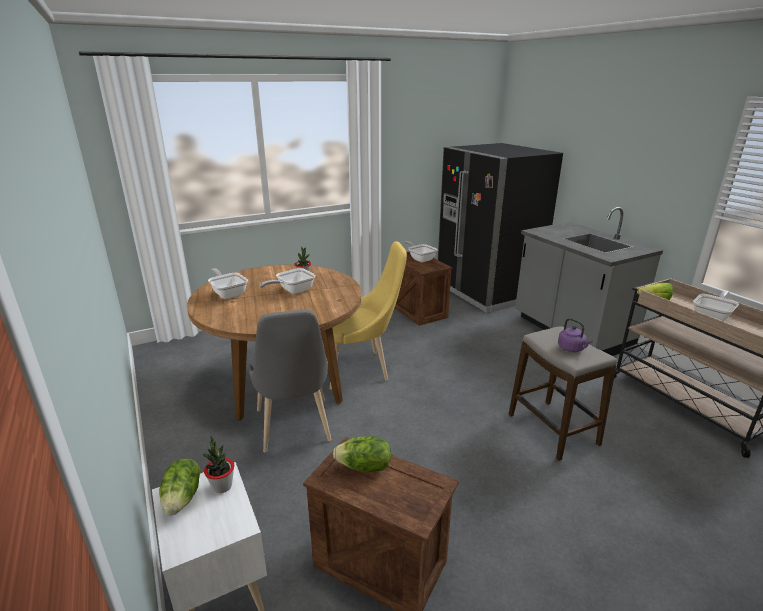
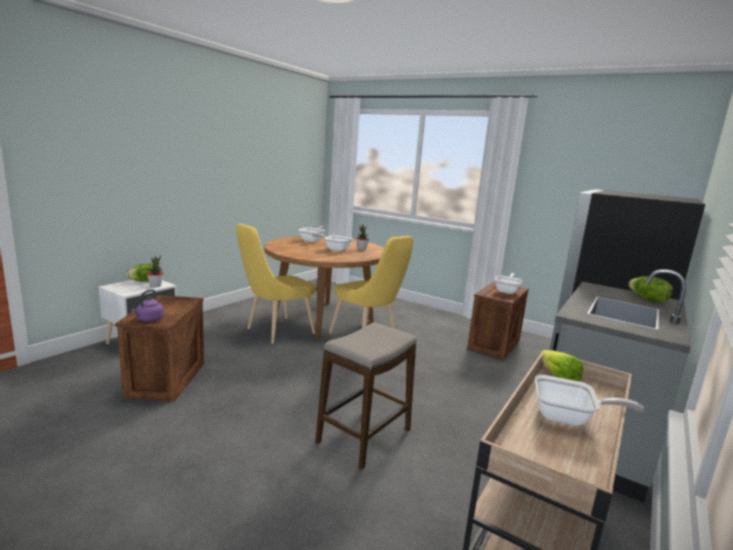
camera: 60 degrees right, 10 degrees down
grey chair [249,309,331,452] -> yellow chair [236,224,316,344]
lettuce [333,436,391,472] -> lettuce moved to [628,276,673,302]
purple kettle [558,318,593,352] -> purple kettle moved to [131,289,164,322]

